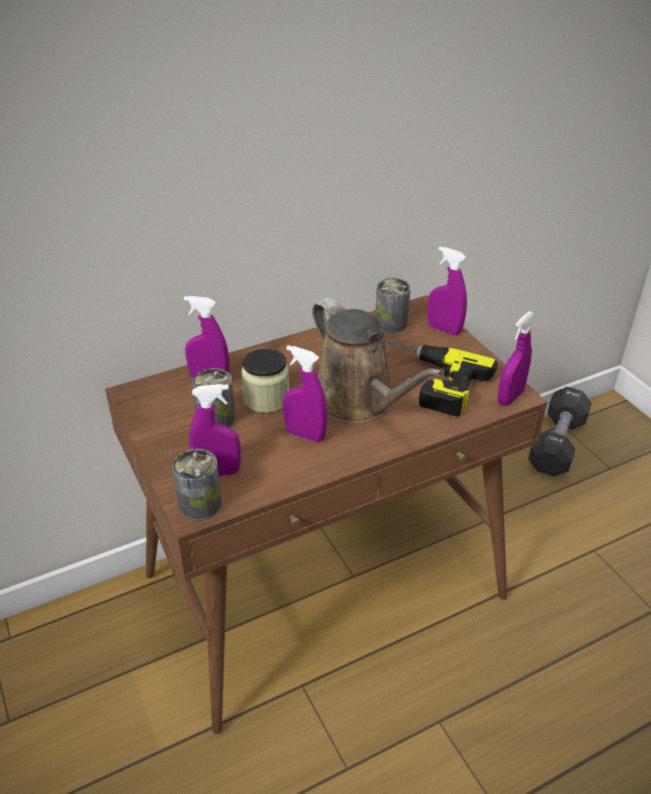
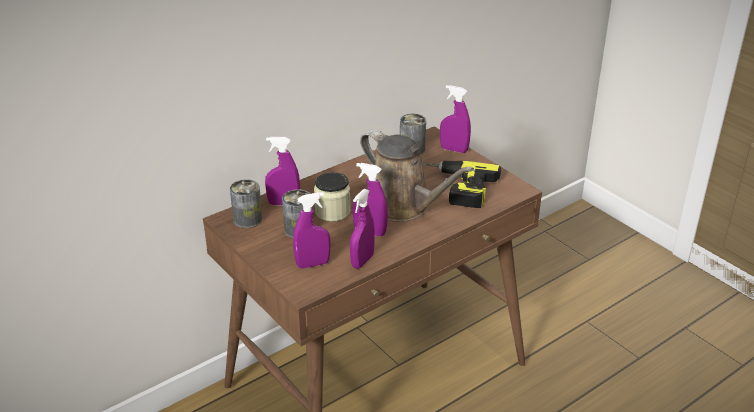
camera: 10 degrees left, 5 degrees down
can [172,449,222,521] -> can moved to [230,179,262,228]
purple spray bottle [498,311,535,406] -> purple spray bottle moved to [350,189,374,269]
black dumbbell [528,387,592,476] -> none

